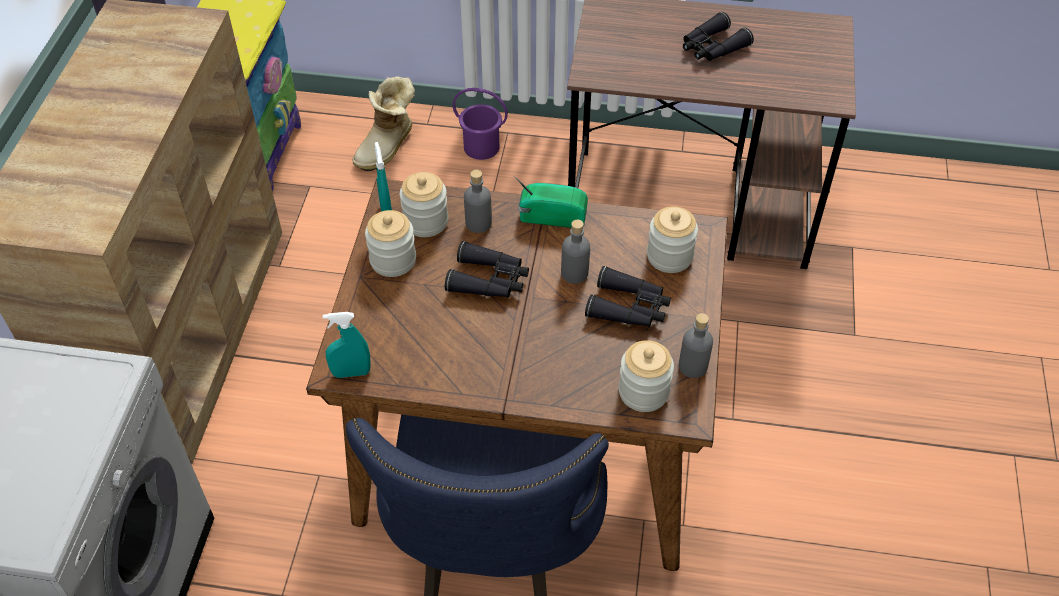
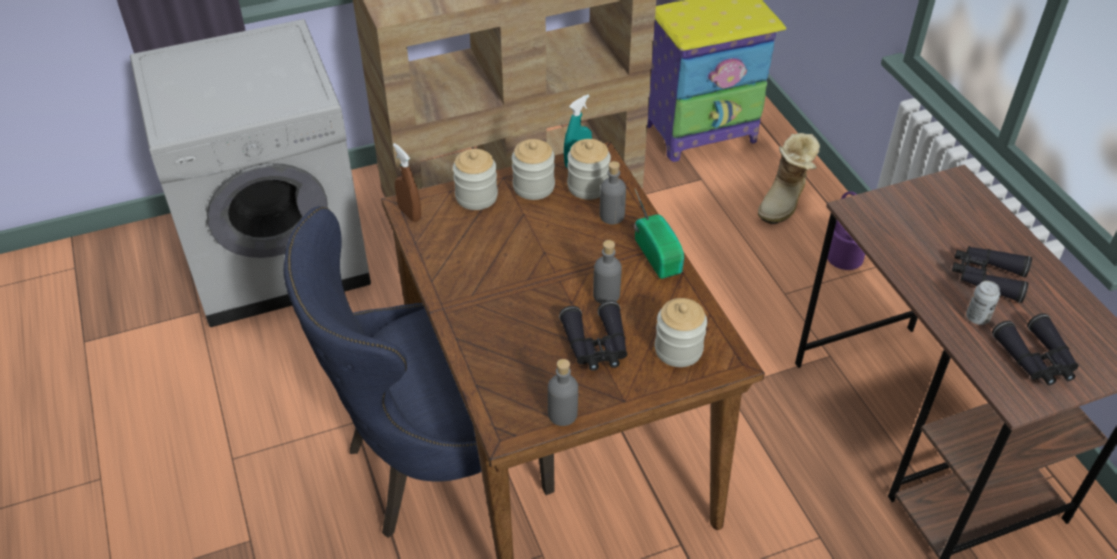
camera: 60 degrees right, 5 degrees down
turquoise spray bottle [323,312,371,378] -> brown spray bottle [393,143,421,222]
boot [352,76,415,171] -> boot turned 60 degrees counterclockwise [758,133,820,224]
black binoculars [445,241,529,298] -> black binoculars moved to [992,313,1079,385]
jar [618,340,674,412] -> jar moved to [453,149,498,210]
none -> can [966,281,1000,325]

